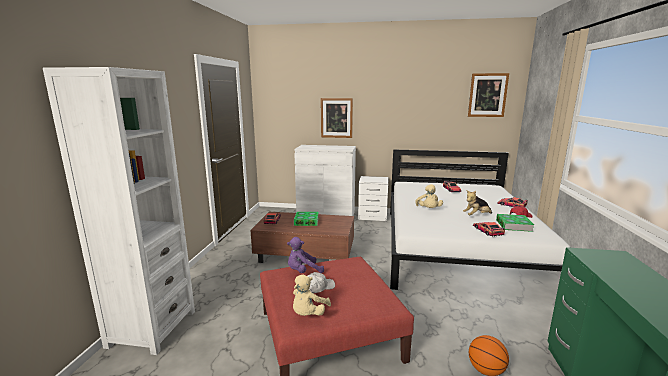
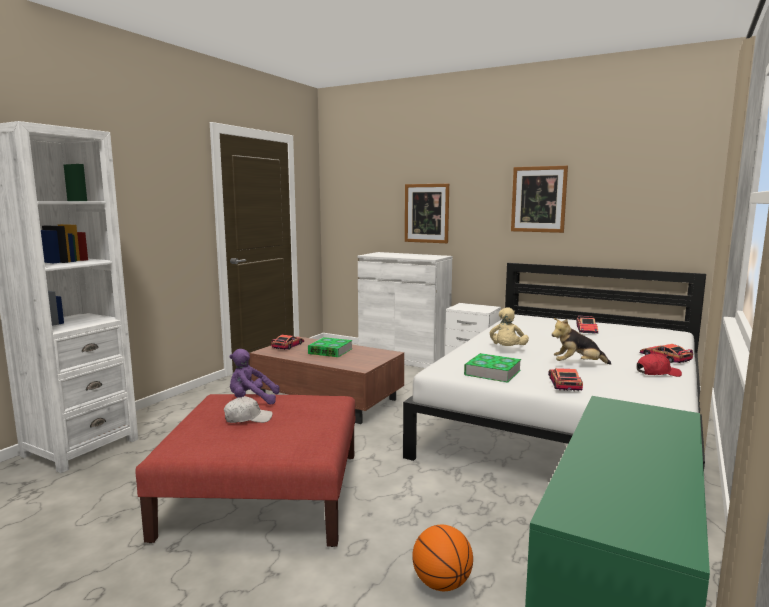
camera: 20 degrees right, 5 degrees down
beige plush toy [293,275,331,316] -> none
picture [468,73,509,117] -> picture moved to [511,166,568,233]
book [496,214,534,232] -> book moved to [464,353,521,383]

